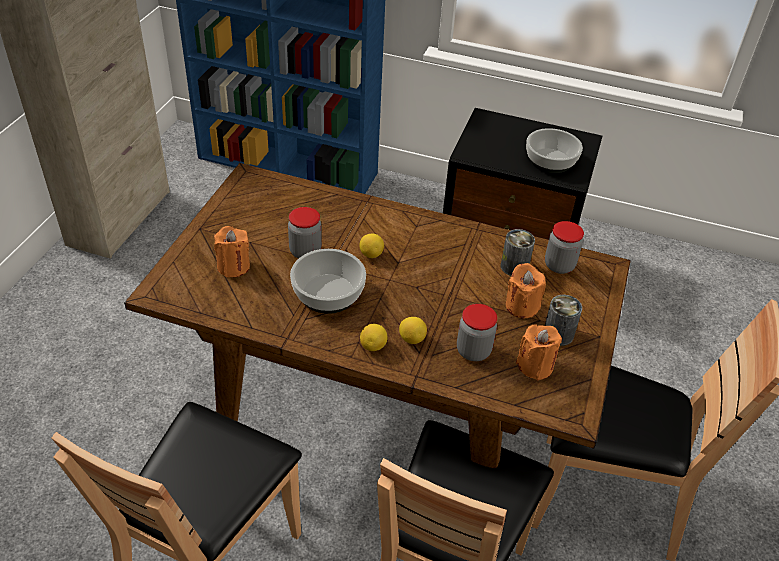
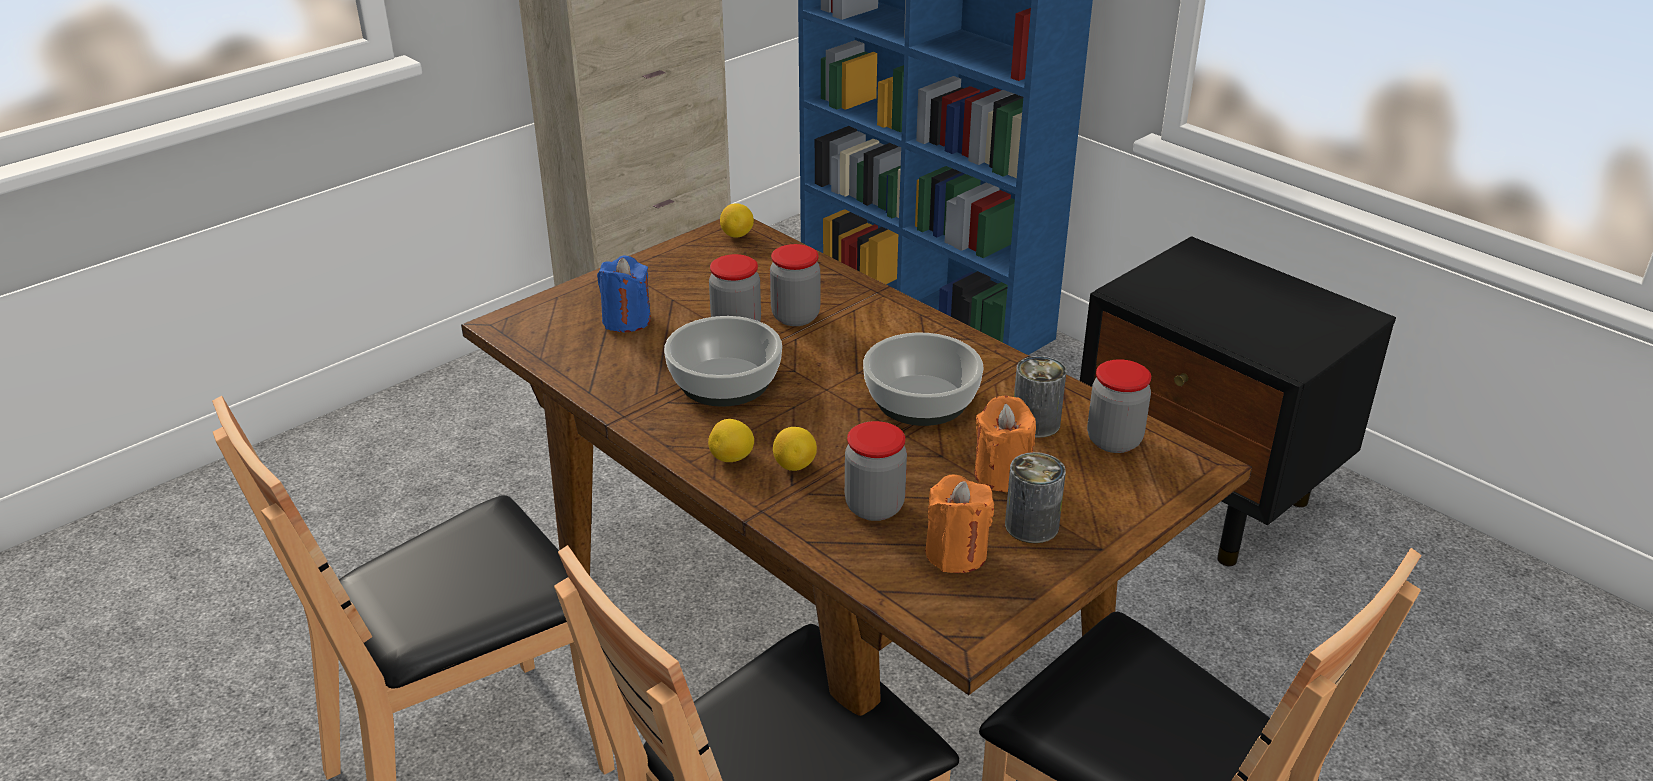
camera: 30 degrees right, 10 degrees down
orange candle [214,226,250,277] -> blue candle [597,255,651,332]
lemon [359,234,384,258] -> lemon moved to [720,203,754,238]
bowl [526,128,583,173] -> bowl moved to [863,333,984,426]
none -> jar [770,244,820,326]

